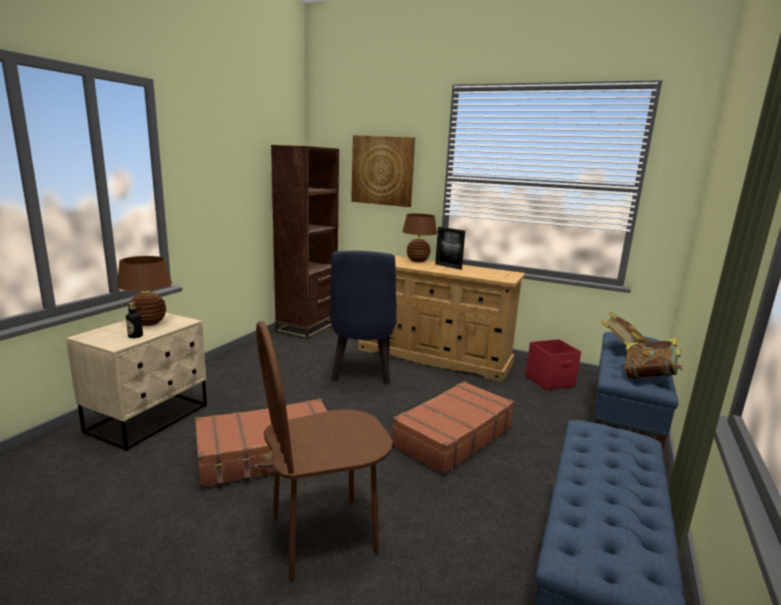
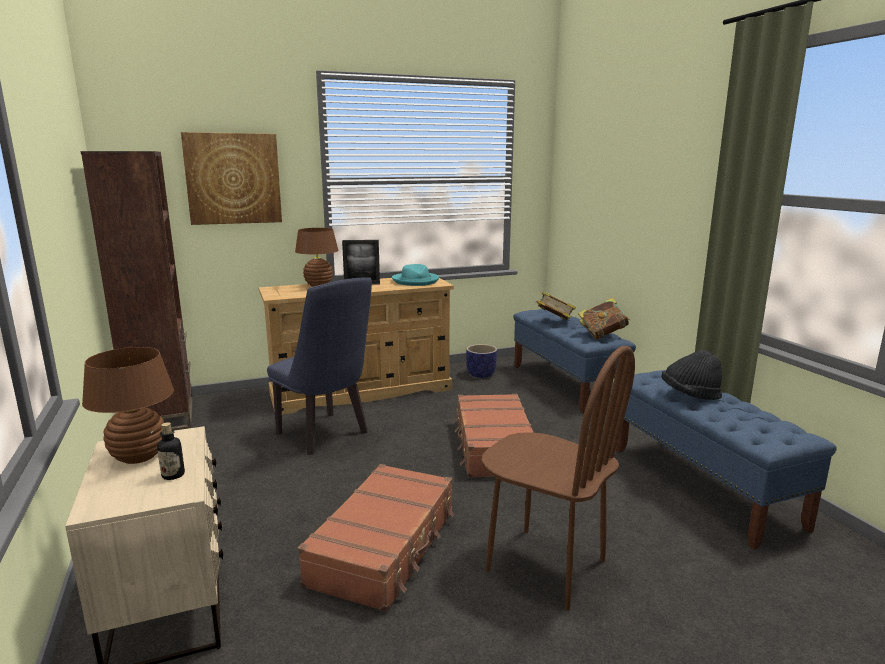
camera: 45 degrees left, 0 degrees up
brown chair [256,321,393,582] -> brown chair turned 75 degrees counterclockwise [482,346,635,611]
red storage box [526,339,581,390] -> planter [466,344,497,378]
none -> turquoise hat [392,264,439,286]
none -> black hat [661,350,722,400]

